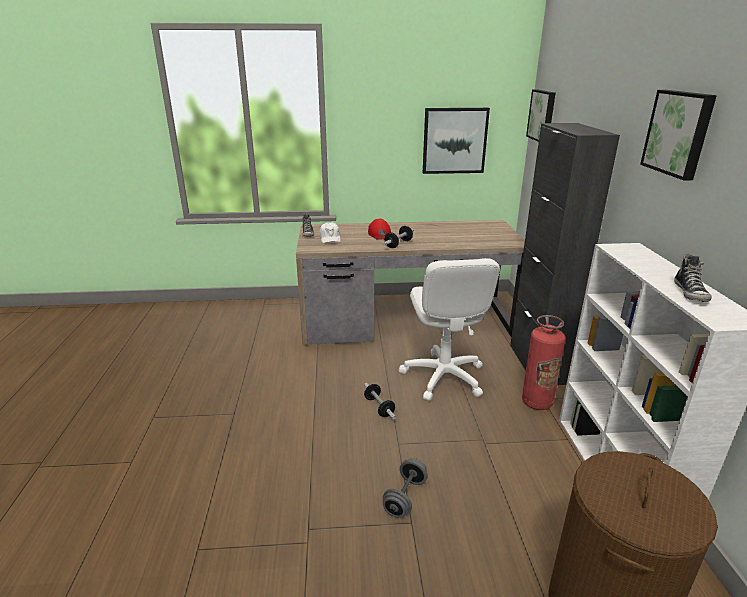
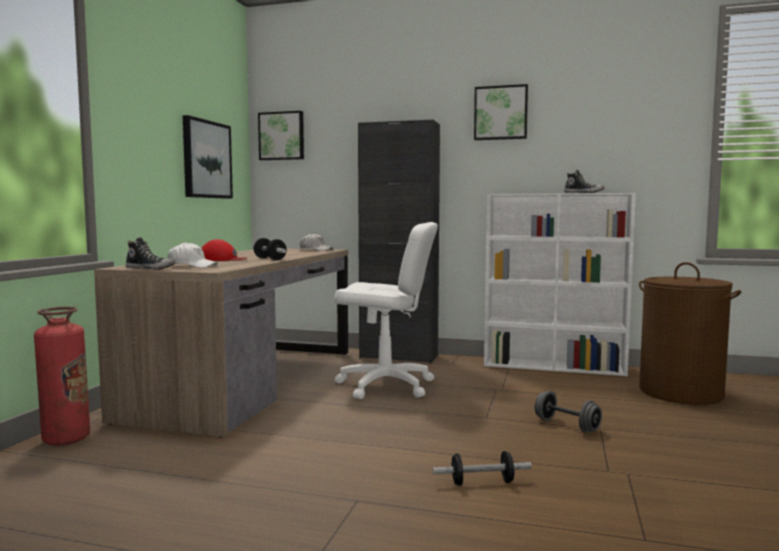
camera: 70 degrees left, 20 degrees down
dumbbell [364,383,396,420] -> dumbbell moved to [433,451,532,486]
fire extinguisher [522,315,566,410] -> fire extinguisher moved to [34,307,90,446]
none -> white cap [300,233,333,251]

